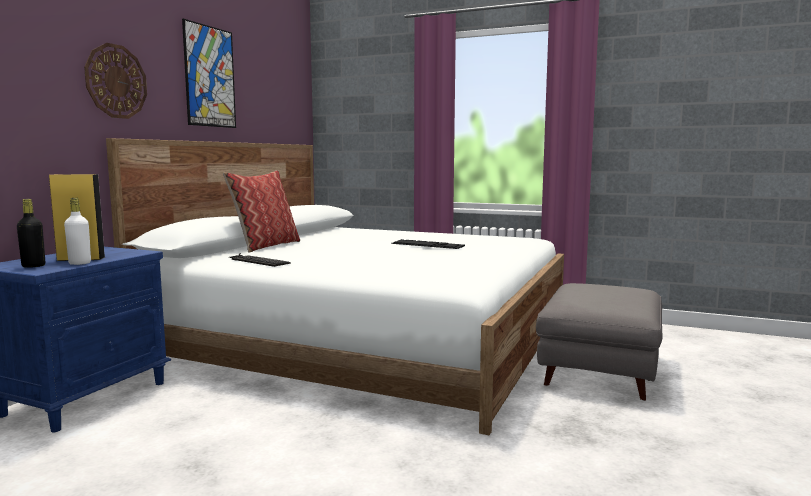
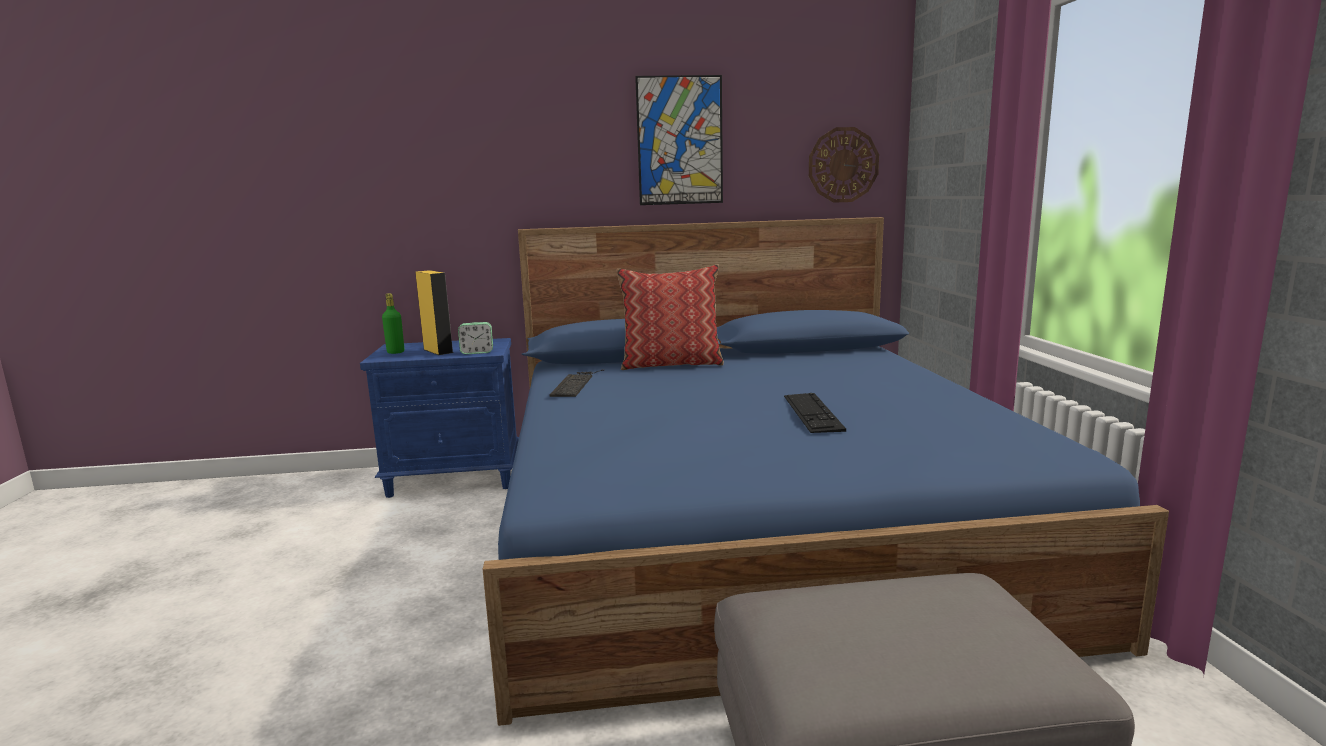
camera: 60 degrees right, 5 degrees up
black bottle [17,199,45,268] -> green bottle [382,293,404,354]
white bottle [64,198,91,265] -> none
wall clock [84,43,147,119] -> wall clock moved to [809,127,879,203]
white bed [106,138,564,435] -> blue bed [483,217,1169,726]
none -> alarm clock [458,322,493,354]

